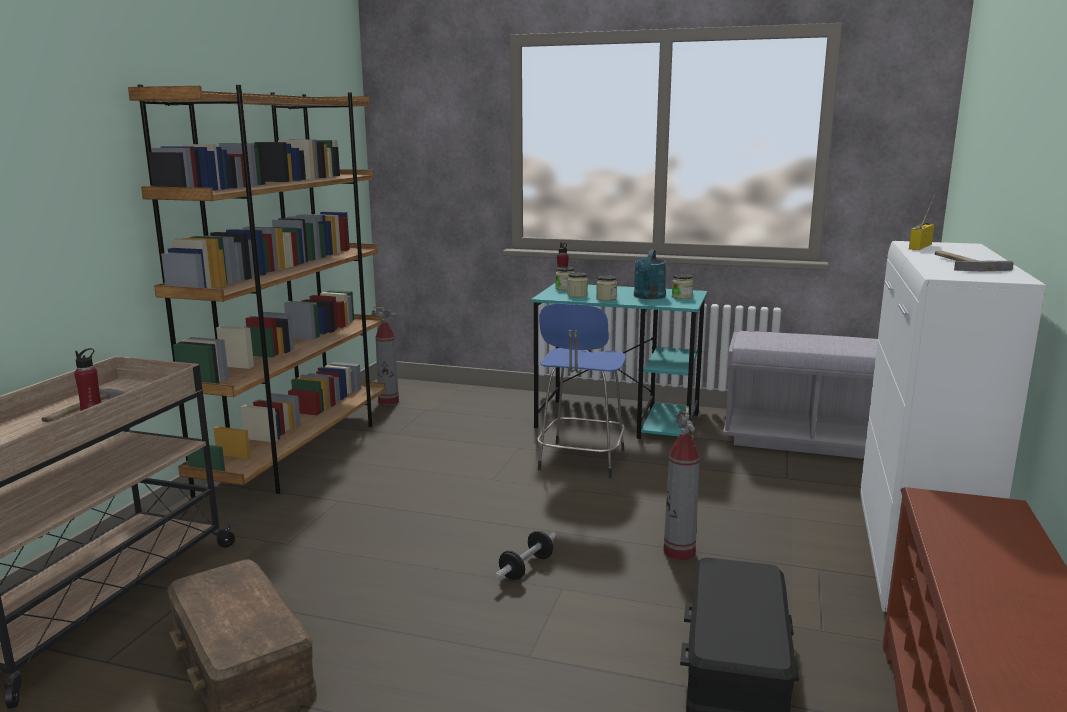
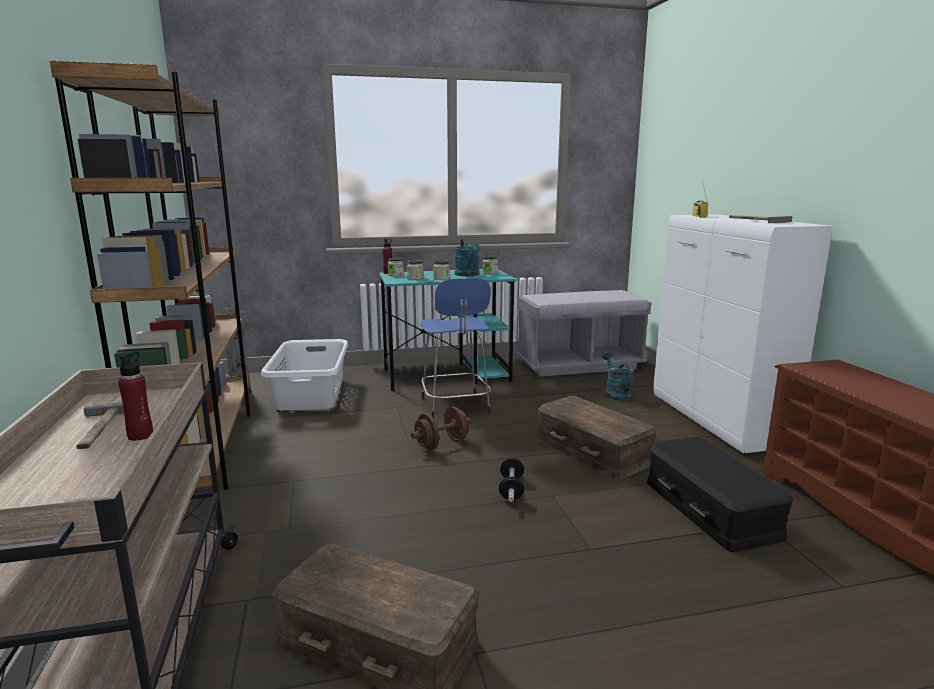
camera: 30 degrees left, 0 degrees up
fire extinguisher [664,406,699,560] -> brown storage box [537,396,657,480]
none -> white laundry basket [261,339,348,410]
none -> brown dumbbell [411,406,471,450]
none -> turquoise watering can [602,351,634,401]

